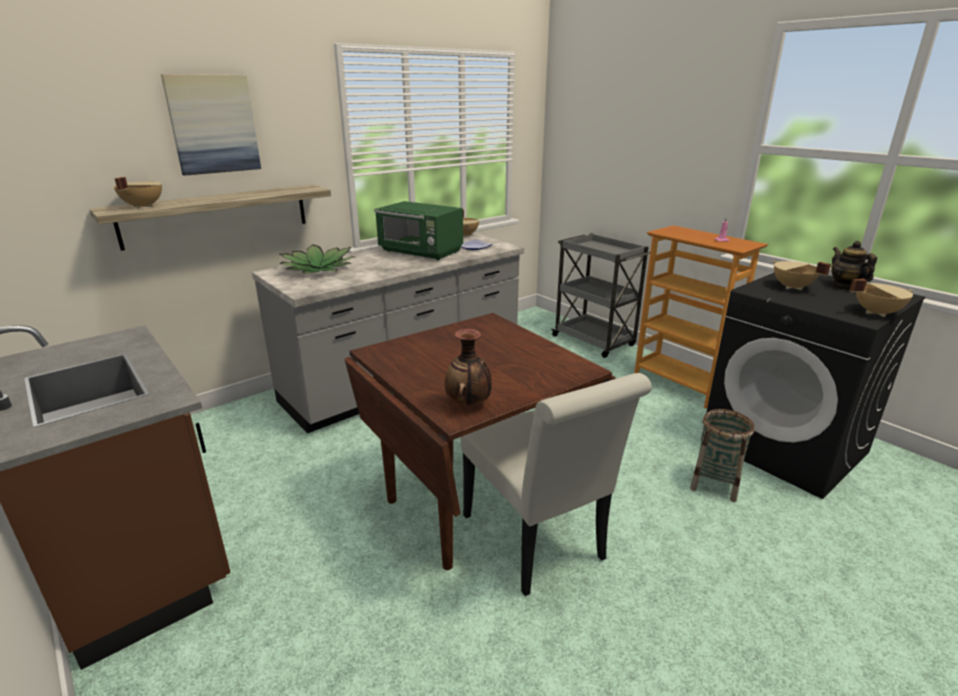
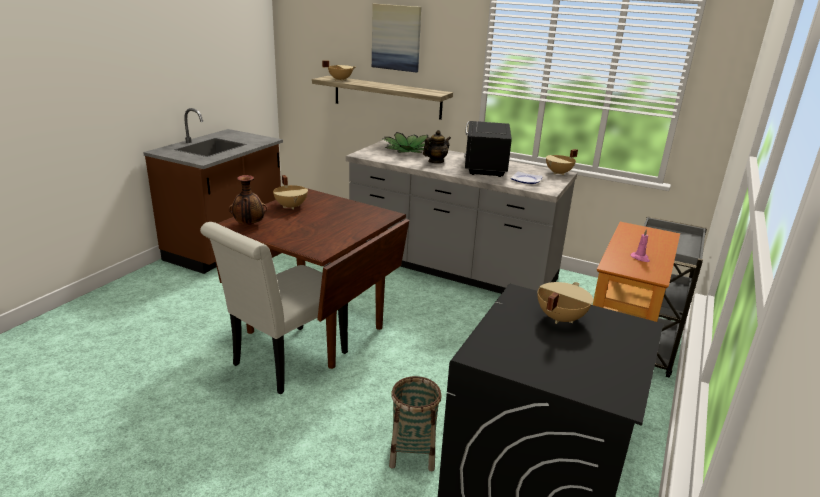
camera: 65 degrees right, 0 degrees up
green microwave [374,201,463,260] -> black microwave [464,121,512,177]
teapot [831,241,877,290] -> teapot moved to [423,130,451,163]
beige cooking pot [849,279,914,317] -> beige cooking pot moved to [273,175,308,210]

